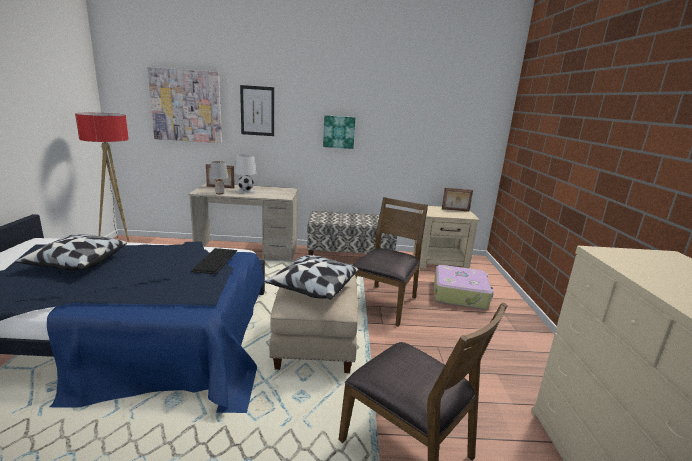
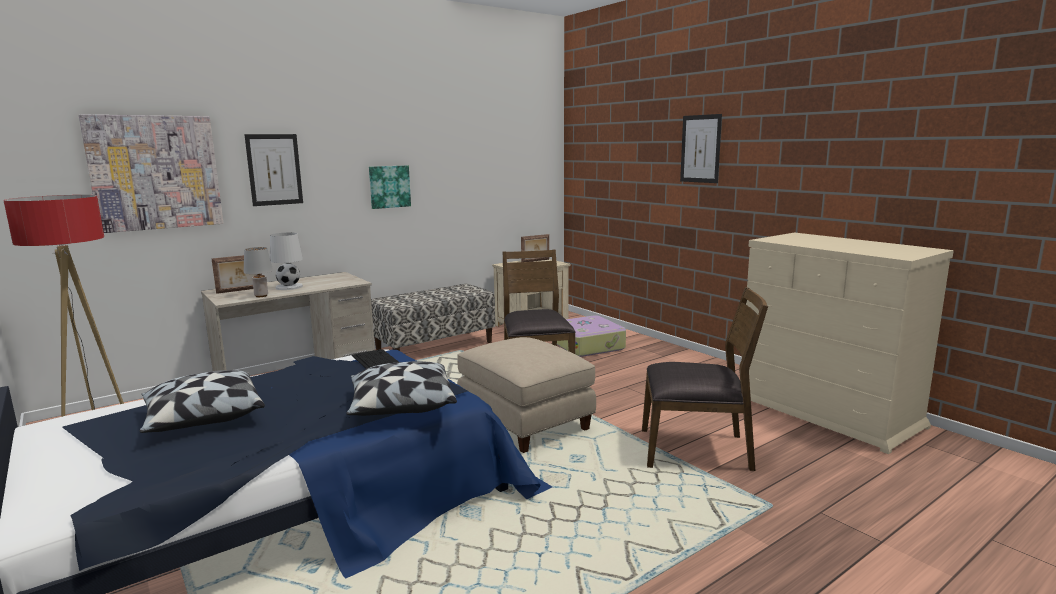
camera: 35 degrees left, 5 degrees down
pillow [265,255,358,300] -> pillow moved to [346,361,457,416]
none -> picture [680,114,722,183]

